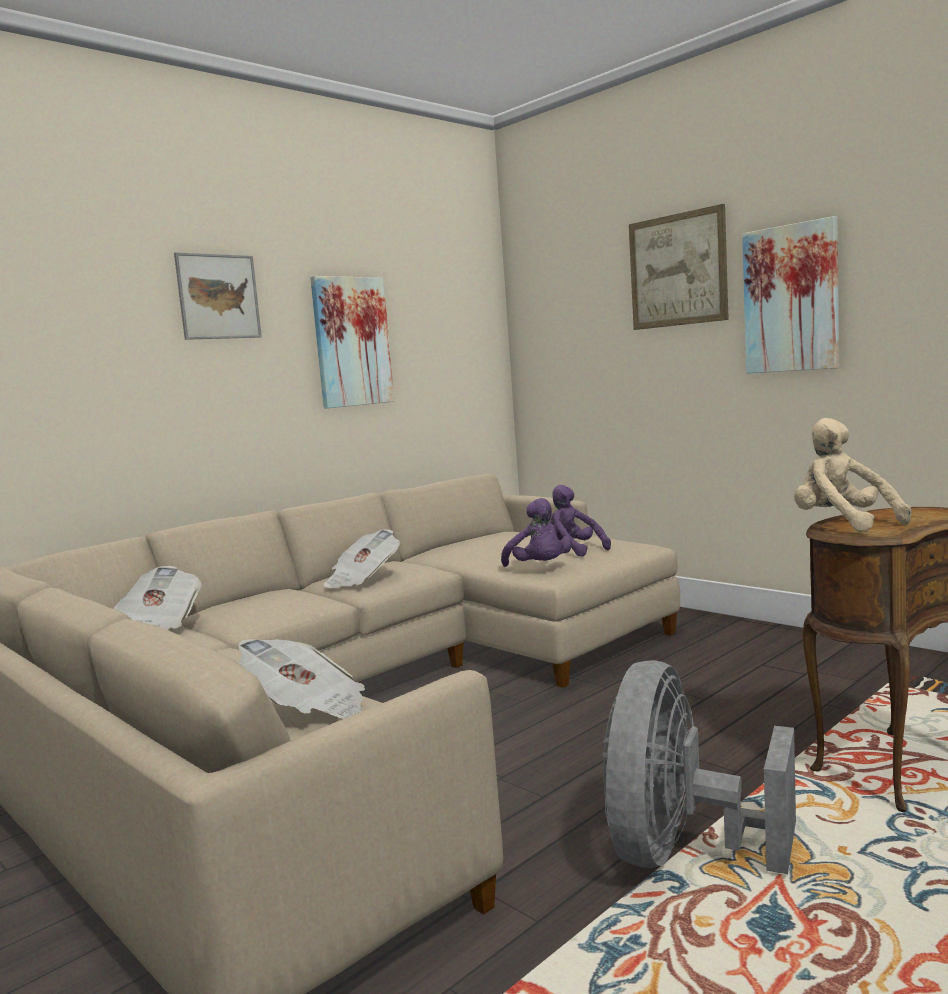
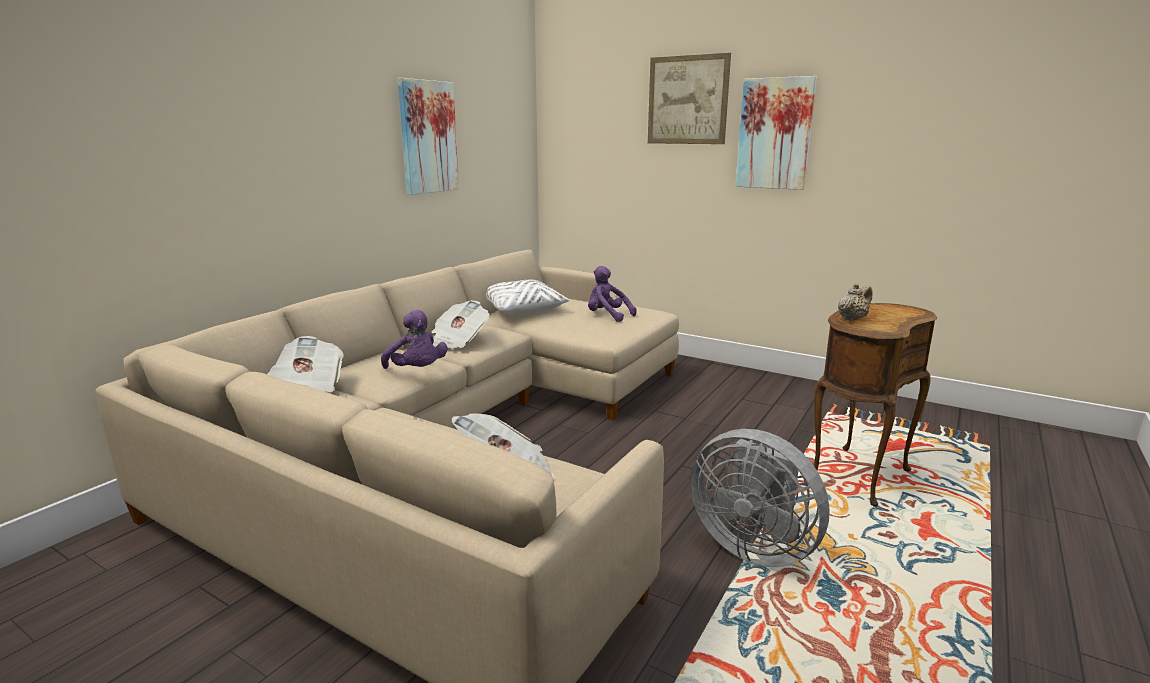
camera: 15 degrees left, 10 degrees up
picture [174,252,262,340] -> none
purple plush toy [501,498,572,567] -> purple plush toy moved to [381,310,448,369]
grey fan [602,660,796,874] -> grey fan turned 60 degrees counterclockwise [690,429,830,567]
beige plush toy [794,418,911,532] -> beige teapot [838,283,872,321]
none -> white pillow [486,280,569,315]

